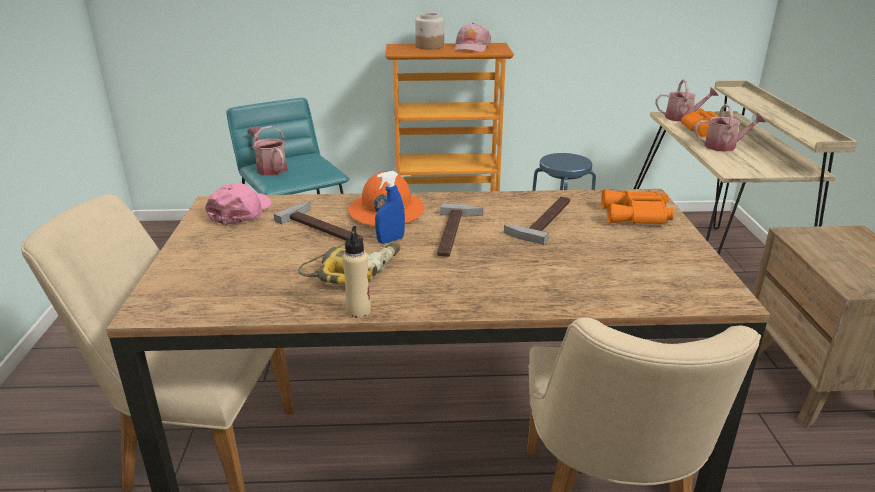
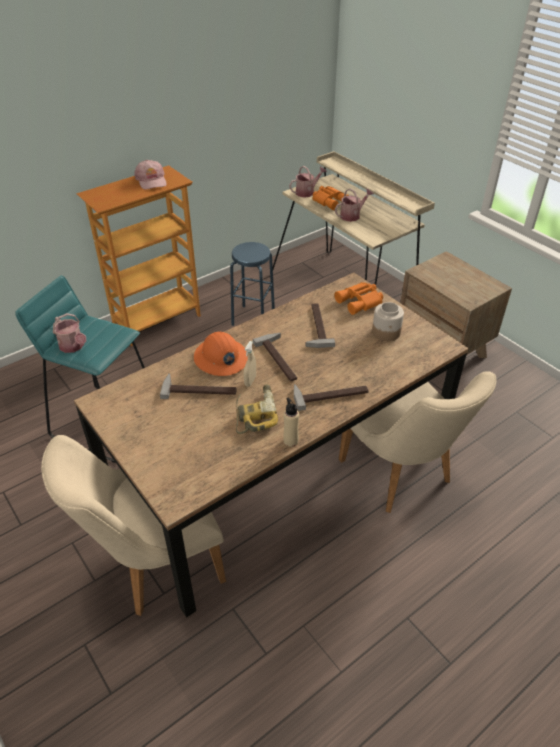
camera: 35 degrees left, 15 degrees up
pink cap [205,183,272,225] -> none
watering can [247,126,288,176] -> watering can turned 150 degrees counterclockwise [53,313,86,353]
blue spray bottle [375,171,405,244] -> beige spray bottle [244,341,256,387]
jar [415,13,444,49] -> jar moved to [372,302,404,341]
none -> hammer [294,384,369,411]

